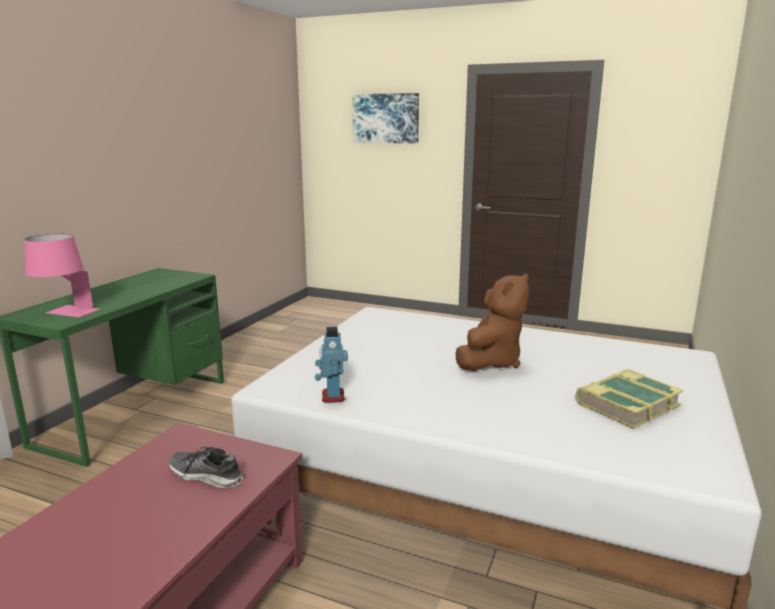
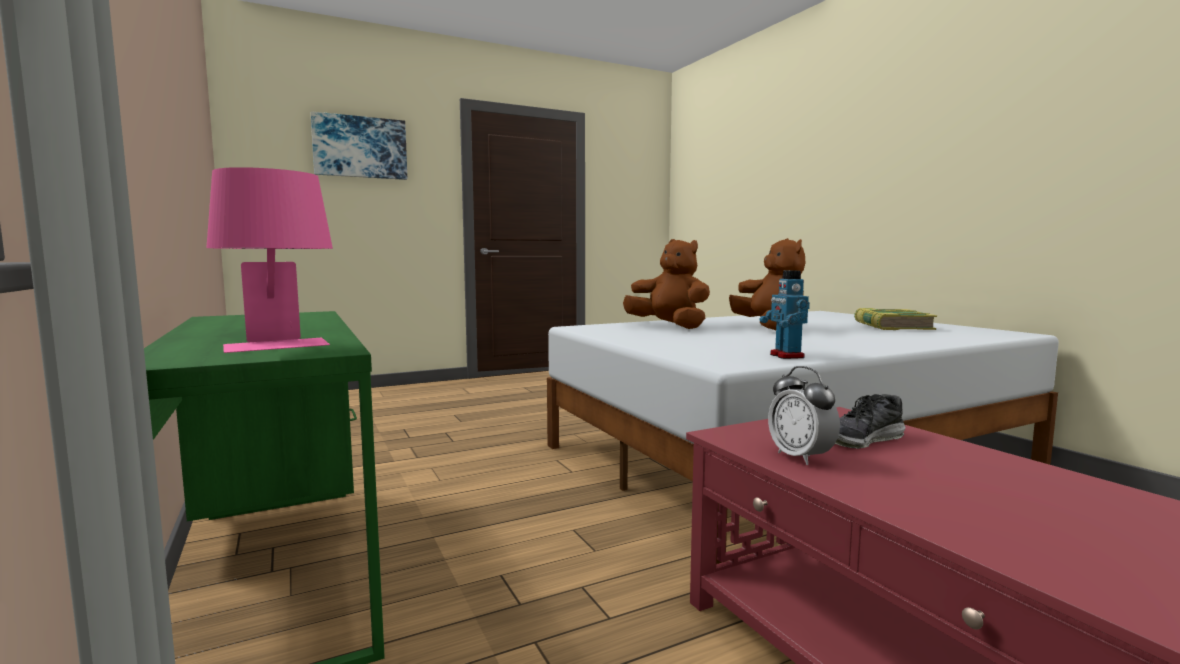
camera: 50 degrees left, 10 degrees down
toy robot [315,326,348,403] -> toy robot turned 45 degrees clockwise [760,271,810,359]
none -> brown plush toy [623,239,710,329]
none -> alarm clock [768,366,840,465]

